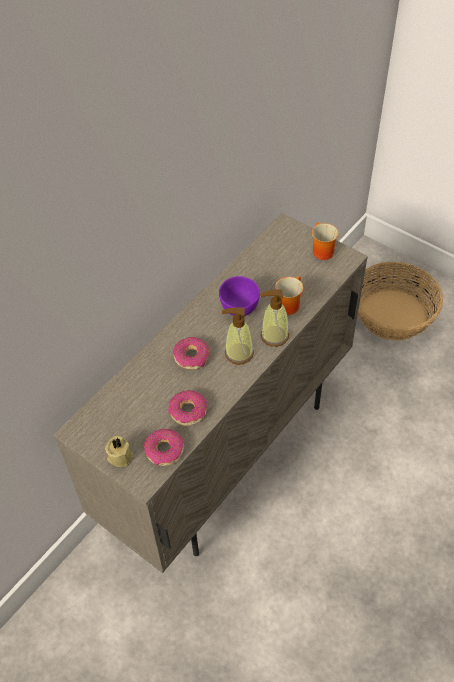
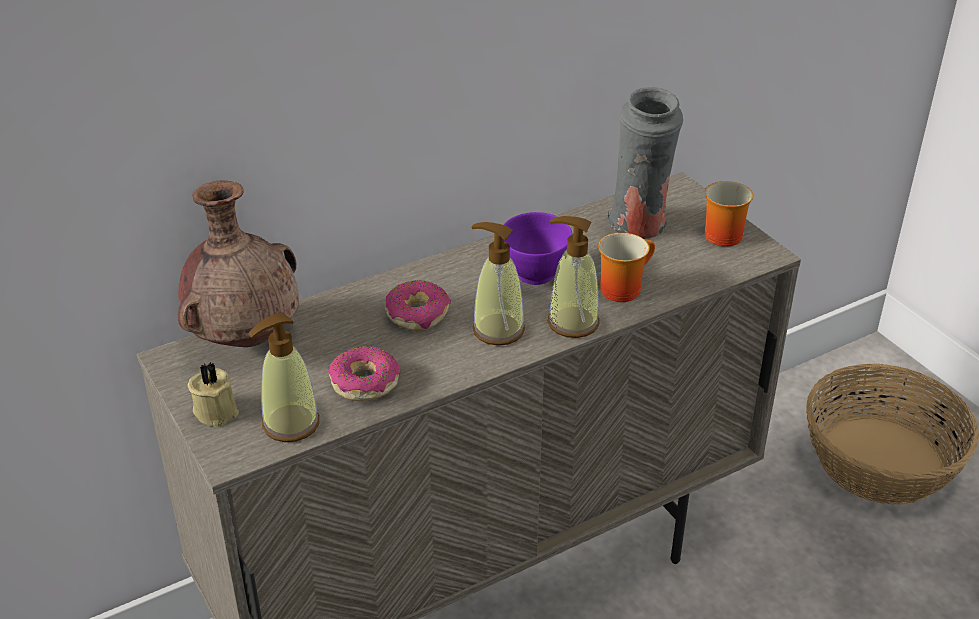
camera: 20 degrees right, 15 degrees down
donut [144,429,184,466] -> soap dispenser [248,312,320,442]
none -> brown vase [177,180,299,347]
none -> grey vase [608,87,683,239]

